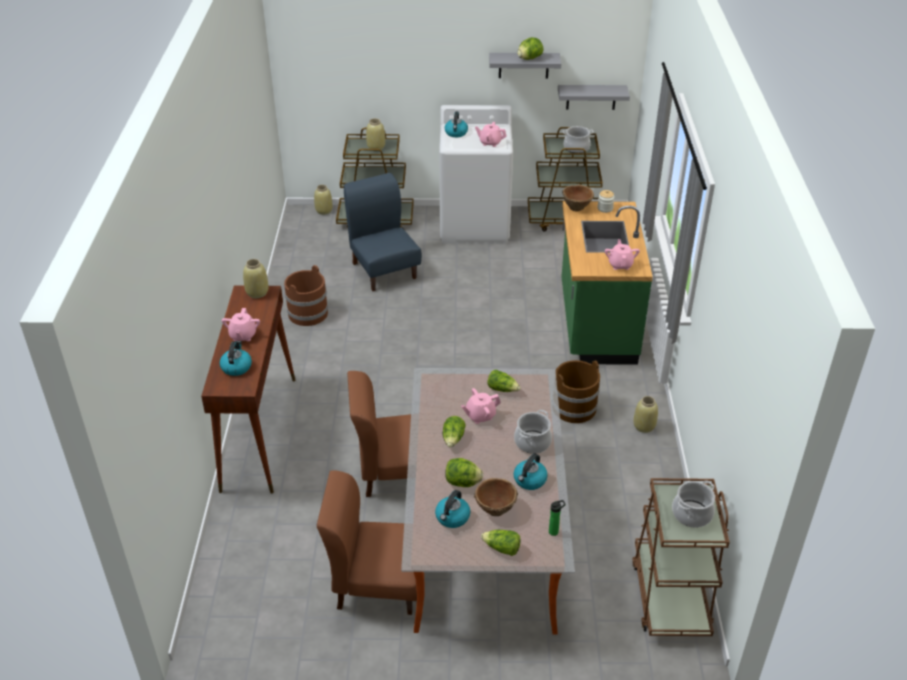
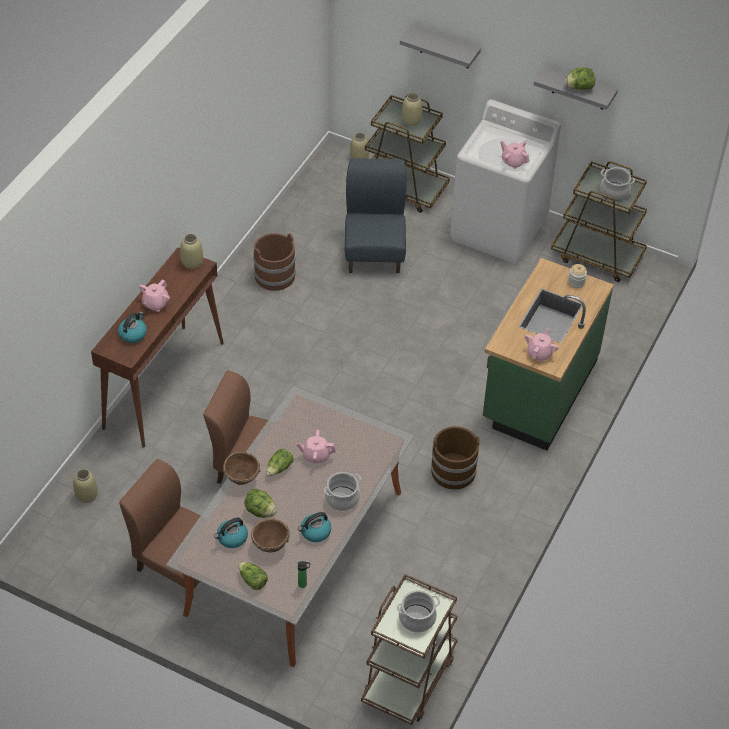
camera: 25 degrees right, 10 degrees up
kettle [445,111,468,137] -> none
lettuce [487,370,521,392] -> none
grey shelf [558,85,630,110] -> grey shelf moved to [400,26,481,68]
brown bowl [562,185,594,211] -> brown bowl moved to [223,452,260,485]
beige vase [634,396,658,433] -> beige vase moved to [73,469,98,503]

